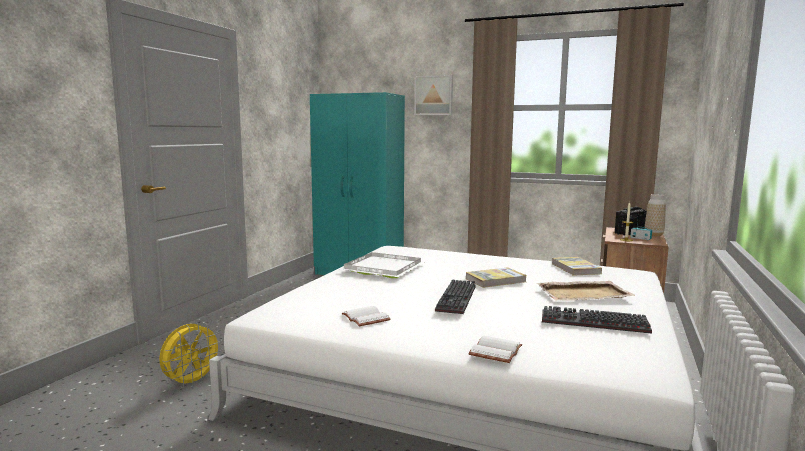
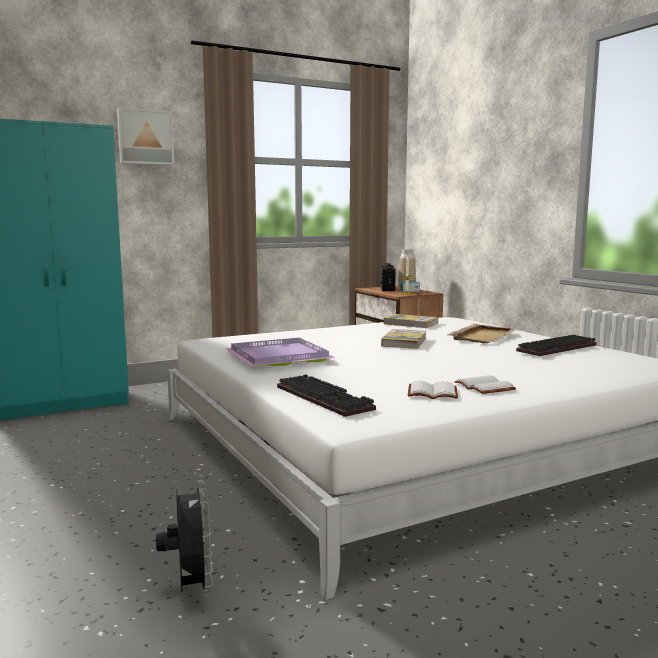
camera: 50 degrees left, 0 degrees up
yellow fan [159,323,223,388] -> black fan [156,480,213,596]
white tray [339,252,425,278] -> purple tray [226,338,336,366]
keyboard [435,279,476,314] -> keyboard moved to [277,374,376,417]
white book [468,336,522,363] -> white book moved to [454,375,516,394]

